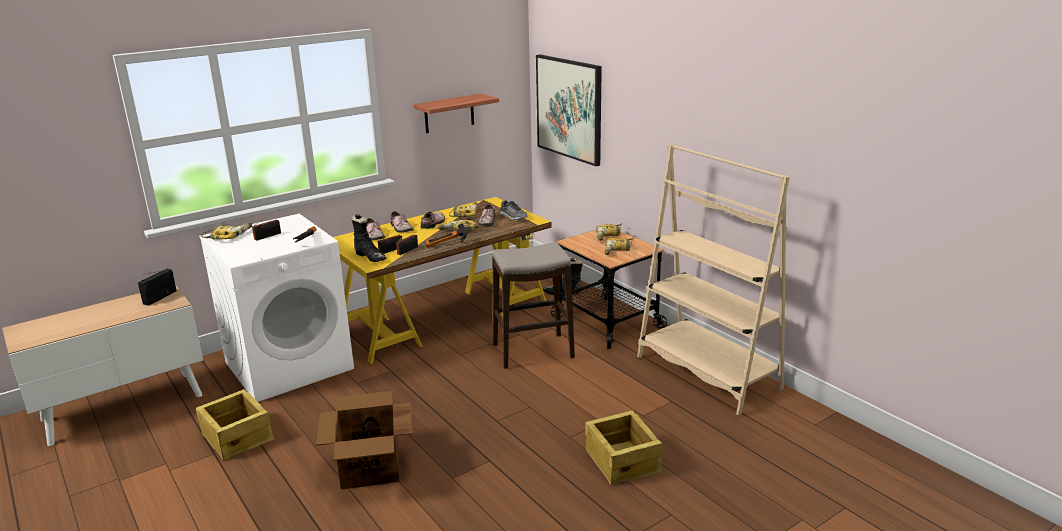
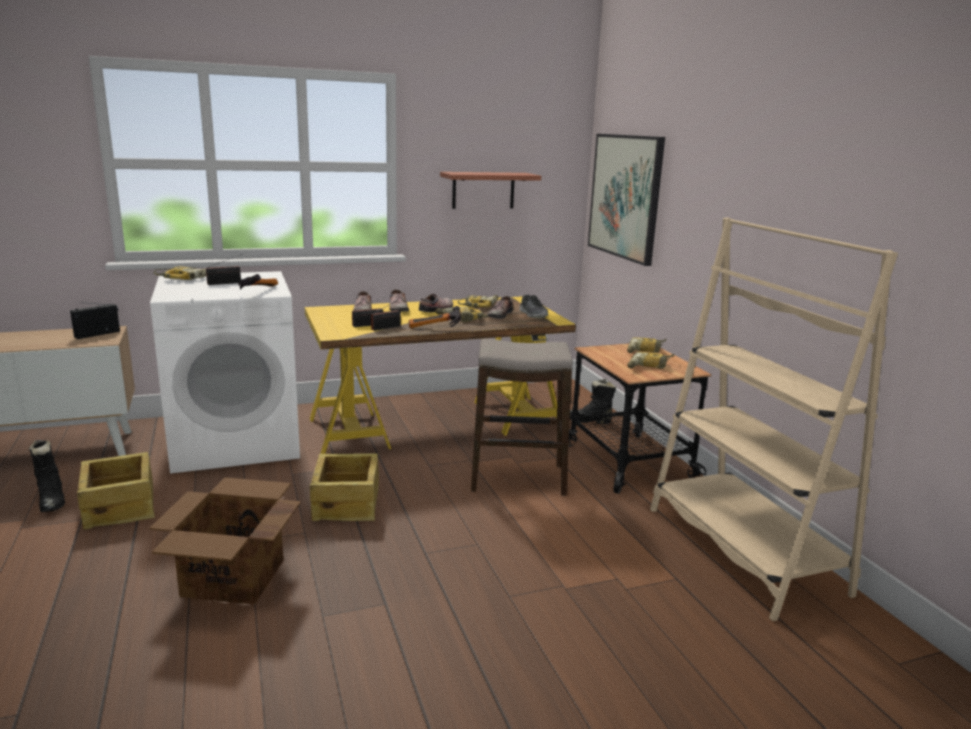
camera: 15 degrees right, 5 degrees down
black boot [351,214,386,262] -> black boot moved to [29,440,65,512]
crate [585,410,663,485] -> crate moved to [310,453,379,521]

